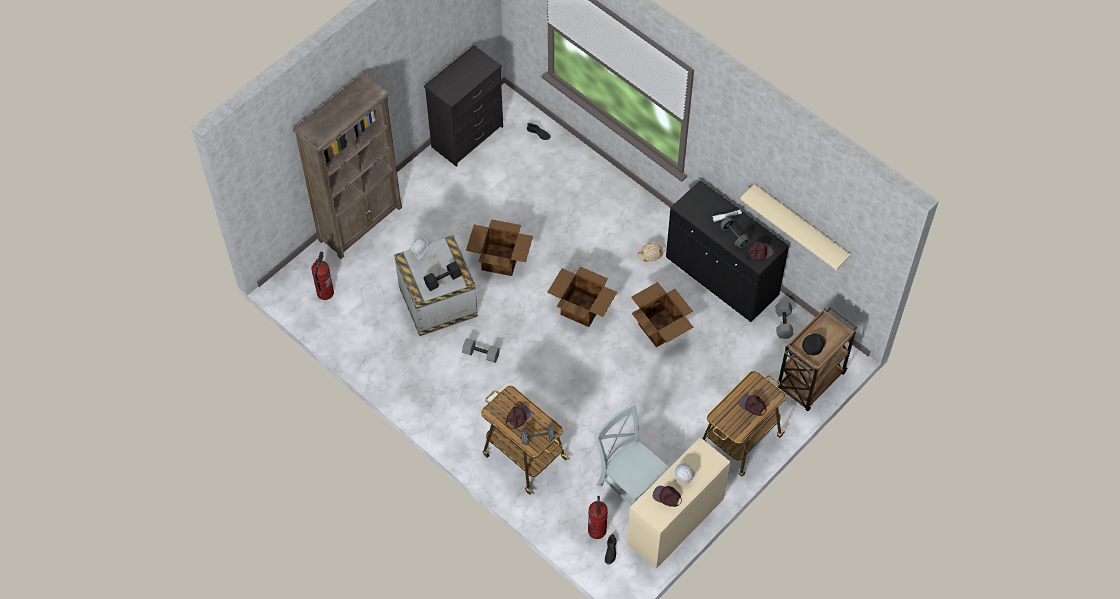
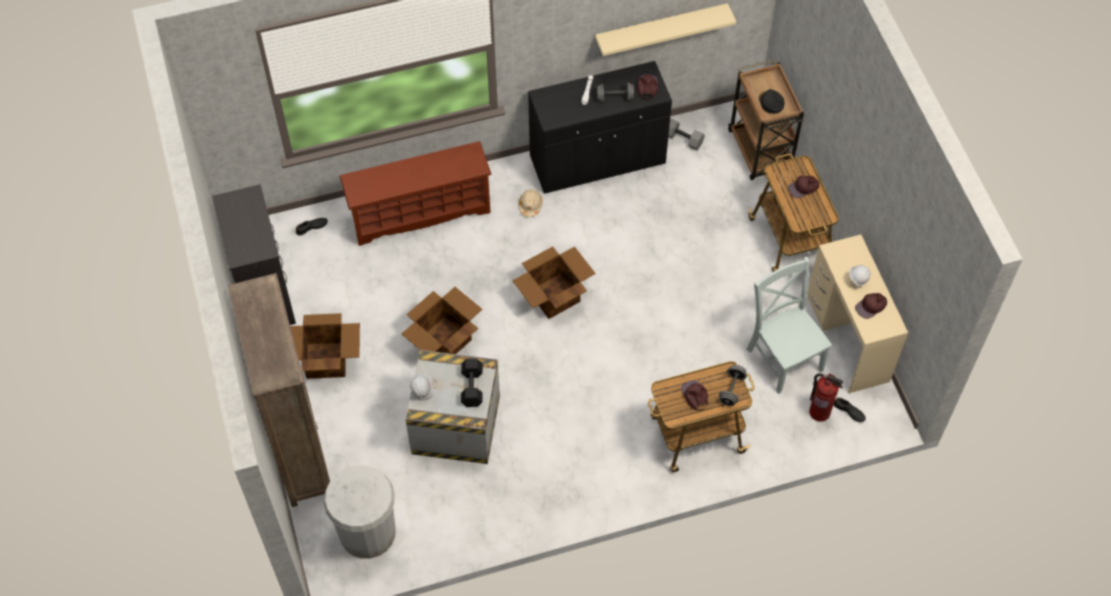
camera: 60 degrees left, 0 degrees up
fire extinguisher [311,251,334,300] -> white trash can [324,466,396,559]
grey dumbbell [462,338,500,363] -> none
grey chair [594,402,669,506] -> grey chair turned 75 degrees clockwise [746,257,832,394]
cardboard box [631,282,693,347] -> cardboard box moved to [290,313,360,379]
none -> brown shoe rack [339,142,492,246]

